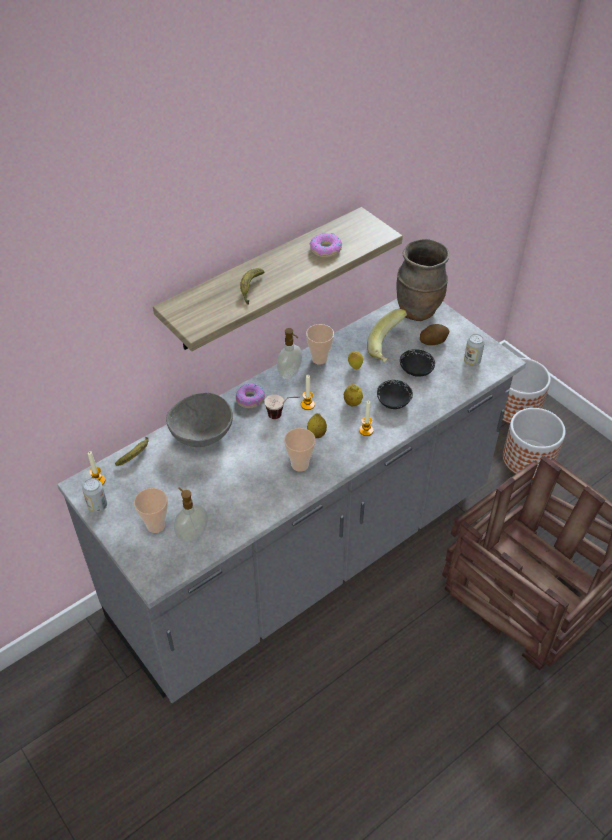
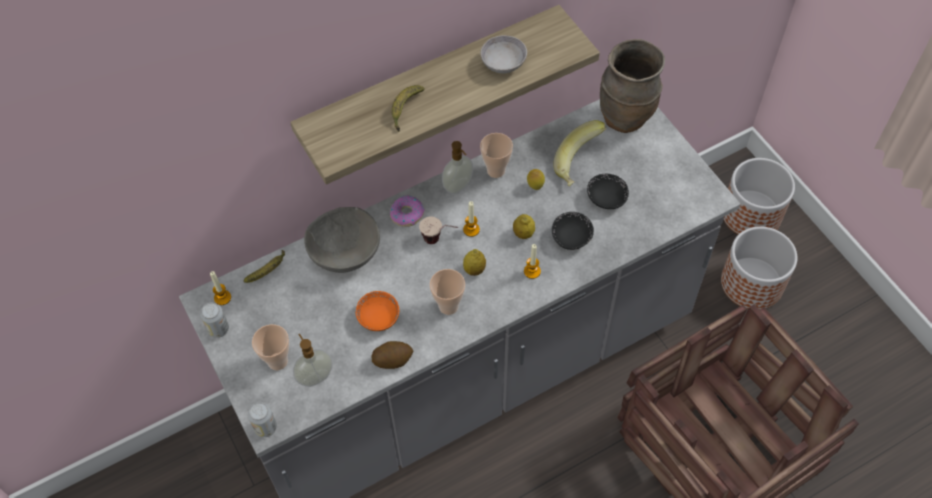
camera: 10 degrees right, 10 degrees up
donut [309,233,342,258] -> grey bowl [481,35,527,73]
potato [420,324,449,345] -> potato moved to [371,341,413,369]
can [464,334,485,366] -> can moved to [248,402,277,437]
none -> orange bowl [355,291,399,331]

